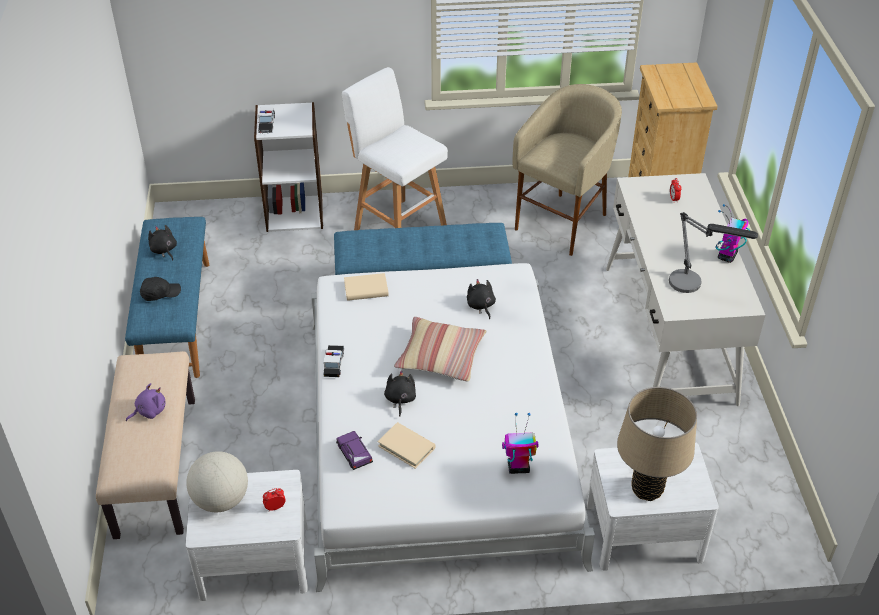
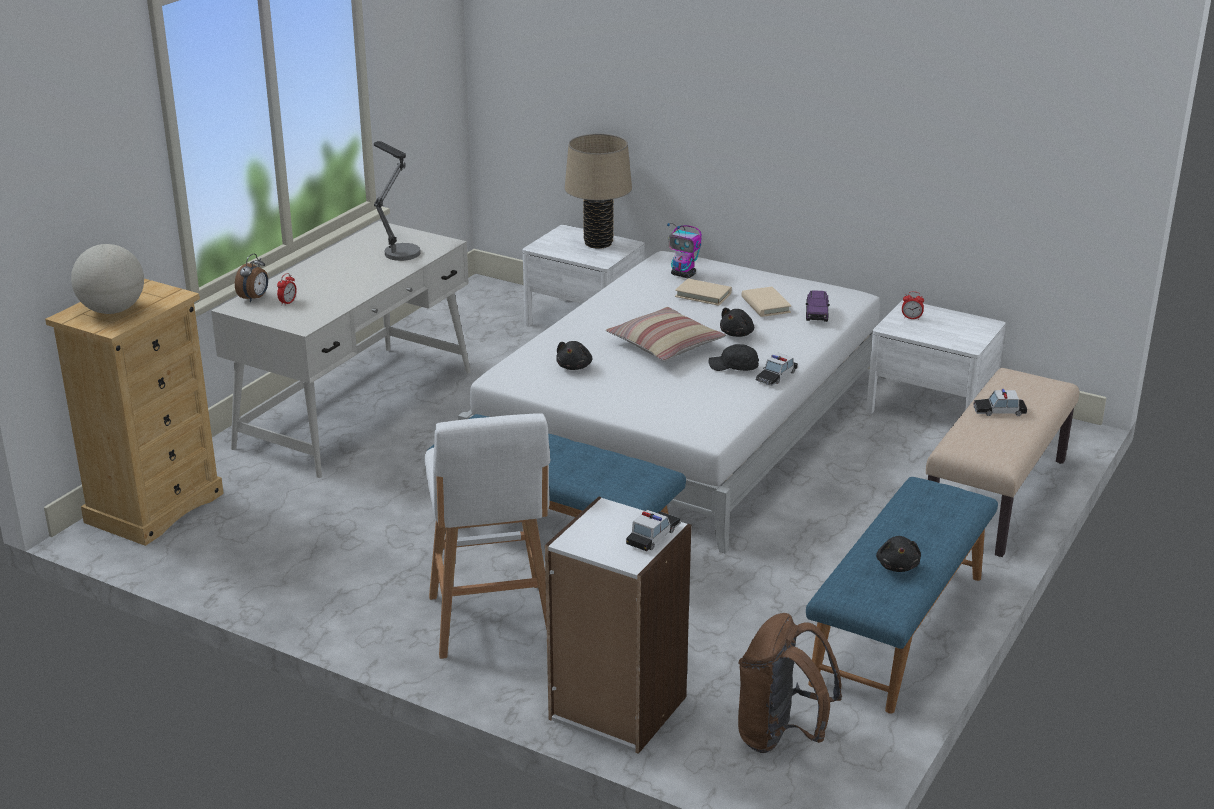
camera: 145 degrees left, 15 degrees down
purple plush toy [126,383,166,421] -> toy car [973,389,1027,416]
black cap [140,277,181,301] -> black cap moved to [708,344,759,371]
globe [186,451,248,512] -> globe moved to [71,244,144,314]
beige book [344,273,389,301] -> beige book moved to [675,279,732,306]
beige stool [513,84,622,256] -> none
toy robot [715,204,750,263] -> none
none -> alarm clock [235,254,268,302]
none -> brown backpack [738,613,842,753]

